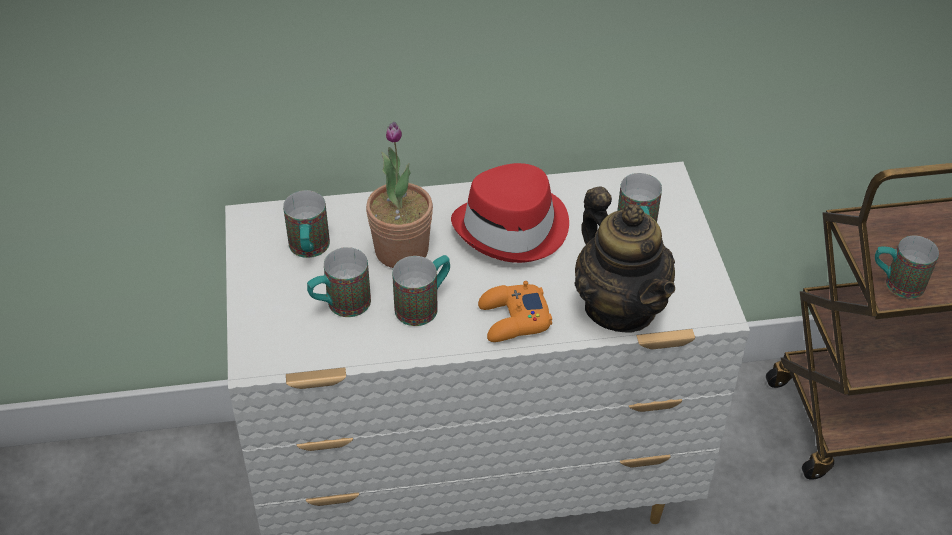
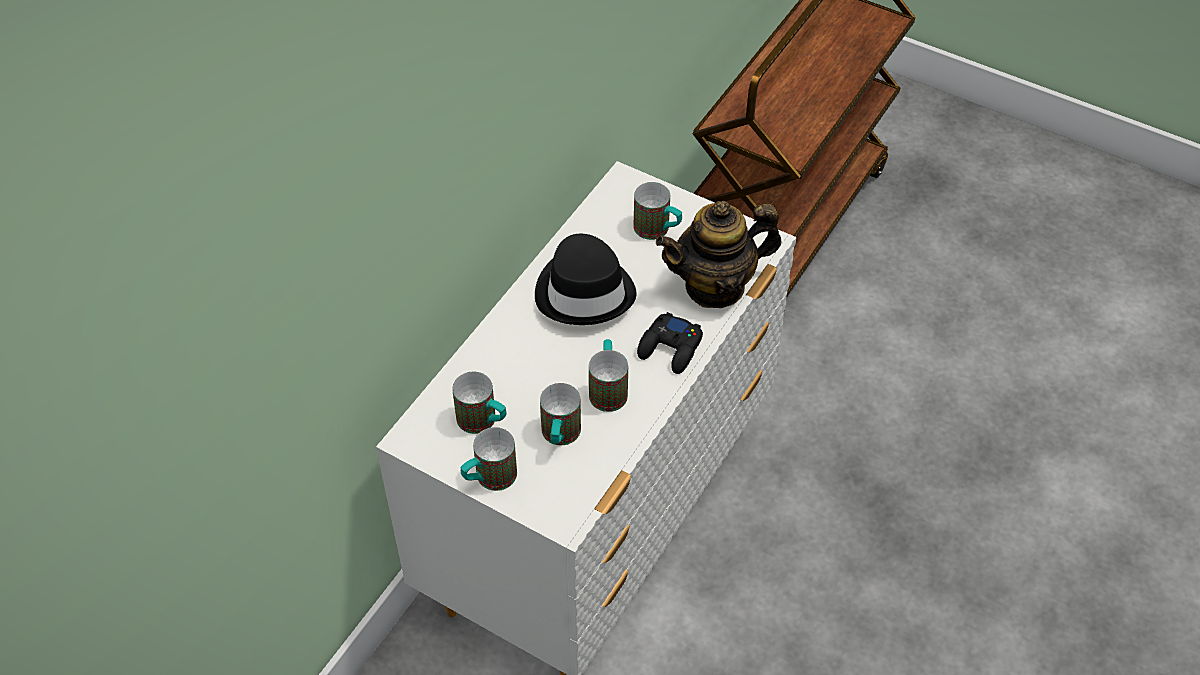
camera: 50 degrees left, 5 degrees up
potted plant [366,122,433,268] -> none
red hat [451,163,569,263] -> black hat [535,234,637,325]
orange game controller [478,281,552,342] -> black game controller [637,312,703,374]
teapot [574,187,675,333] -> teapot turned 150 degrees clockwise [656,201,782,308]
mug [875,236,939,299] -> mug moved to [461,427,517,491]

